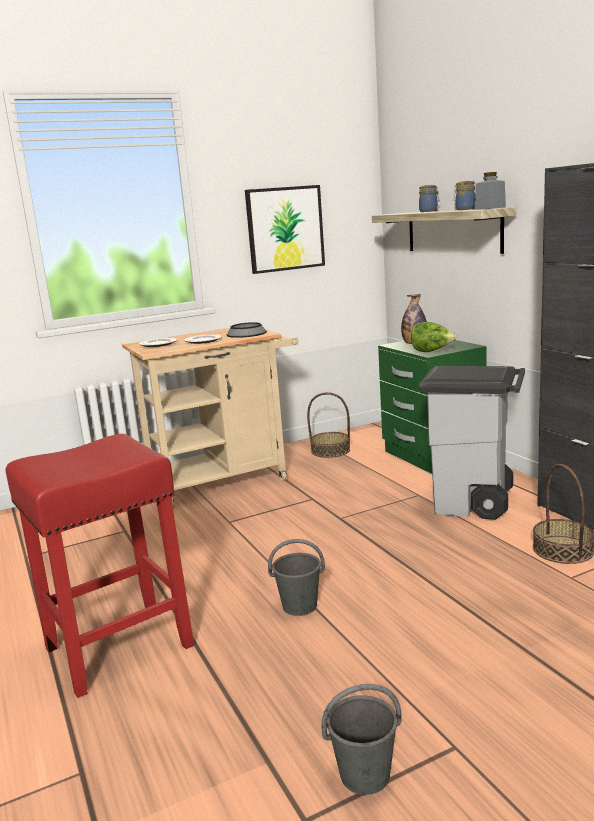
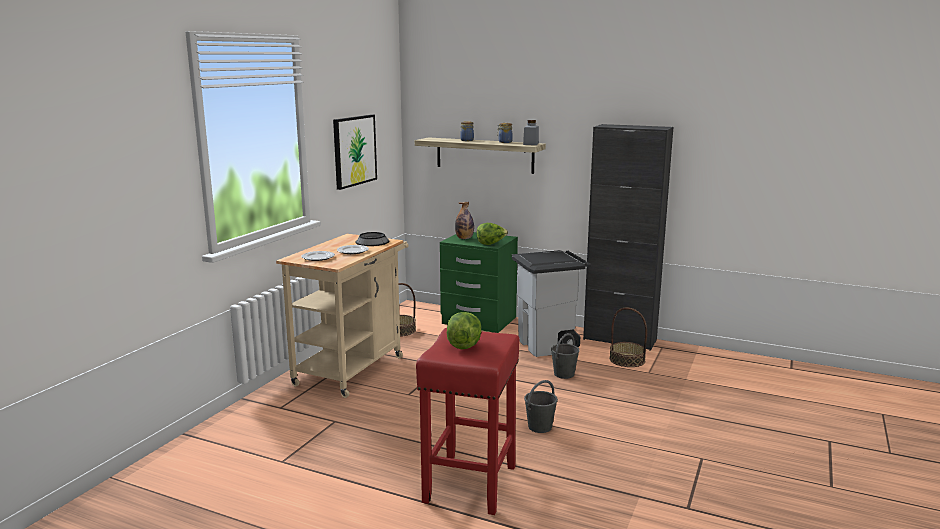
camera: 40 degrees left, 0 degrees up
grey bucket [322,684,402,795] -> grey bucket moved to [551,333,580,379]
none -> lettuce [446,312,482,349]

